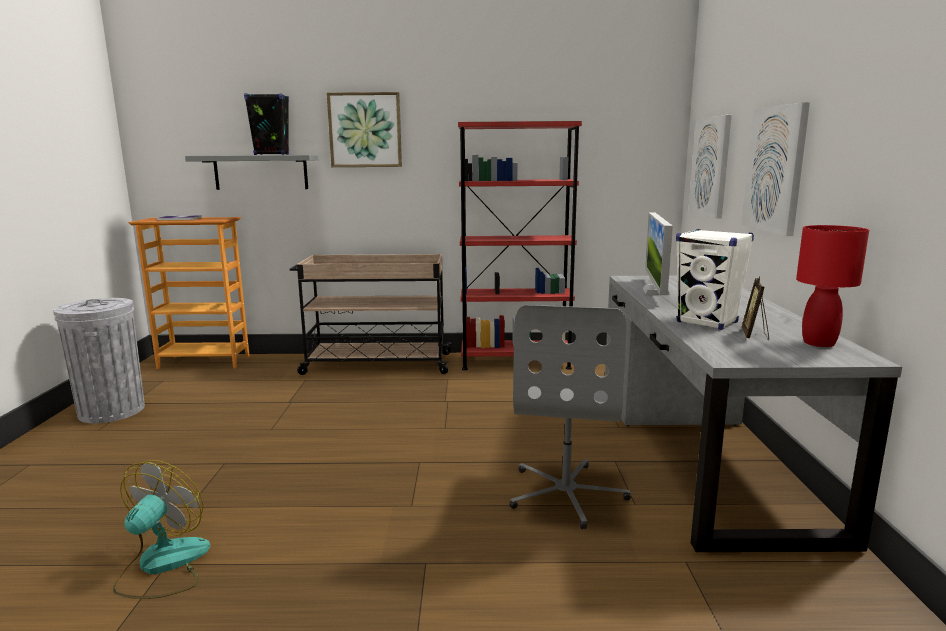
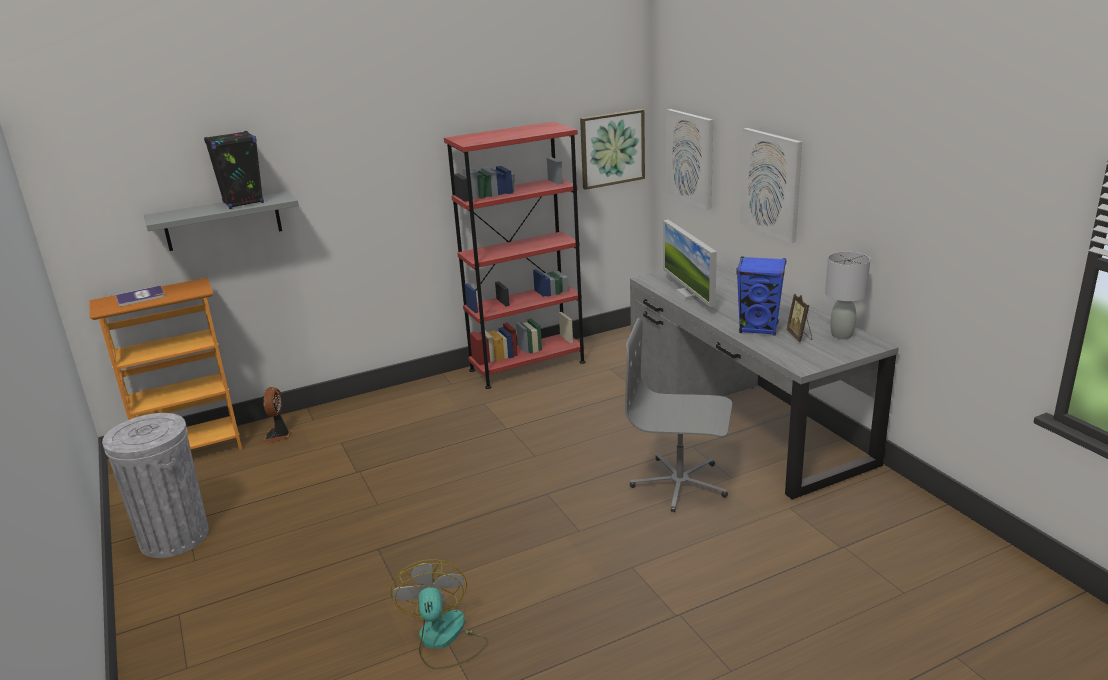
camera: 25 degrees left, 10 degrees up
beige cart [290,254,451,375] -> none
picture [327,92,402,167] -> picture moved to [580,109,645,190]
grey office chair [510,305,631,529] -> grey office chair turned 120 degrees clockwise [625,318,732,512]
white speaker [676,229,754,330] -> blue speaker [737,256,787,336]
red table lamp [796,225,869,347] -> grey table lamp [825,252,870,339]
none -> fan [262,387,292,444]

